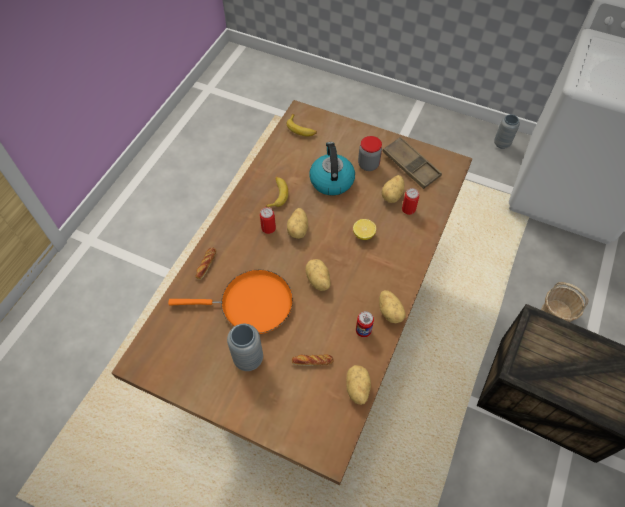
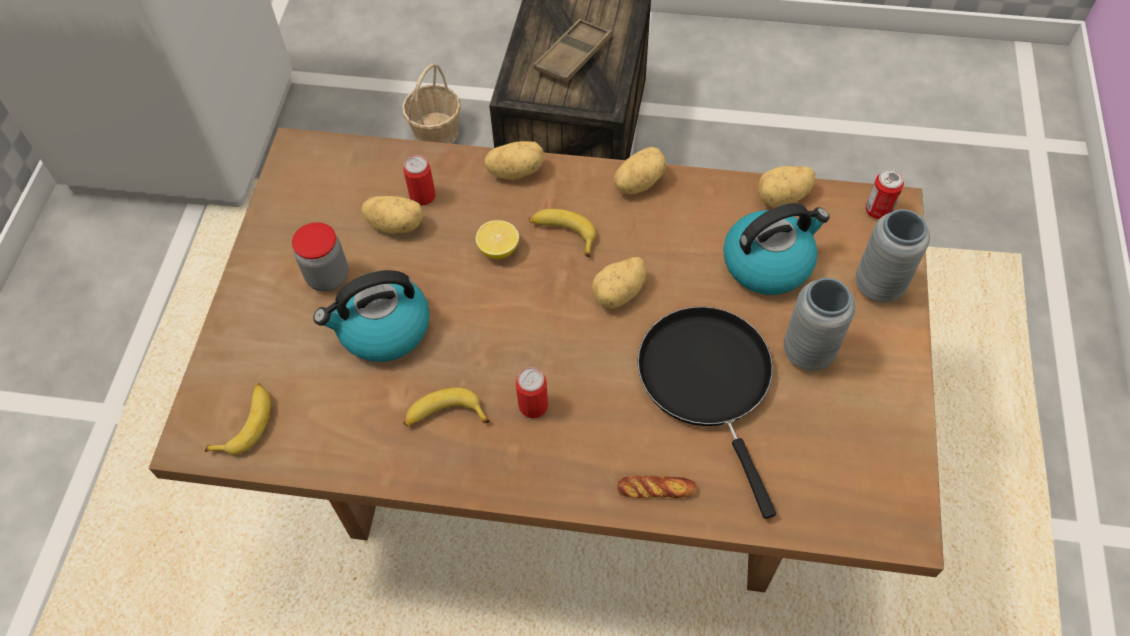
camera: 105 degrees left, 0 degrees up
orange frying pan [168,270,293,334] -> black frying pan [637,306,776,519]
potato [287,208,308,239] -> potato moved to [484,141,544,180]
bread [292,354,334,366] -> kettle [723,203,830,295]
can [356,311,374,337] -> can moved to [866,170,904,219]
brown tray [382,137,442,189] -> brown tray moved to [534,18,612,83]
grey vase [494,114,520,149] -> grey vase moved to [856,209,930,302]
none -> banana [529,209,596,257]

